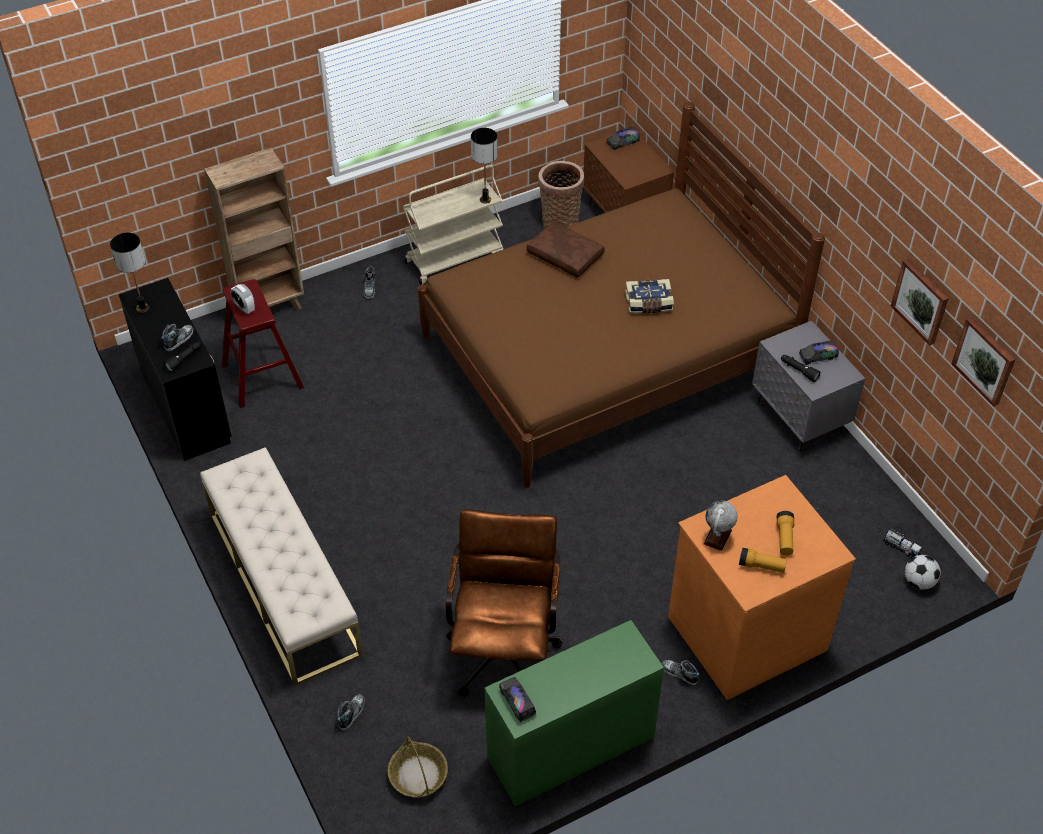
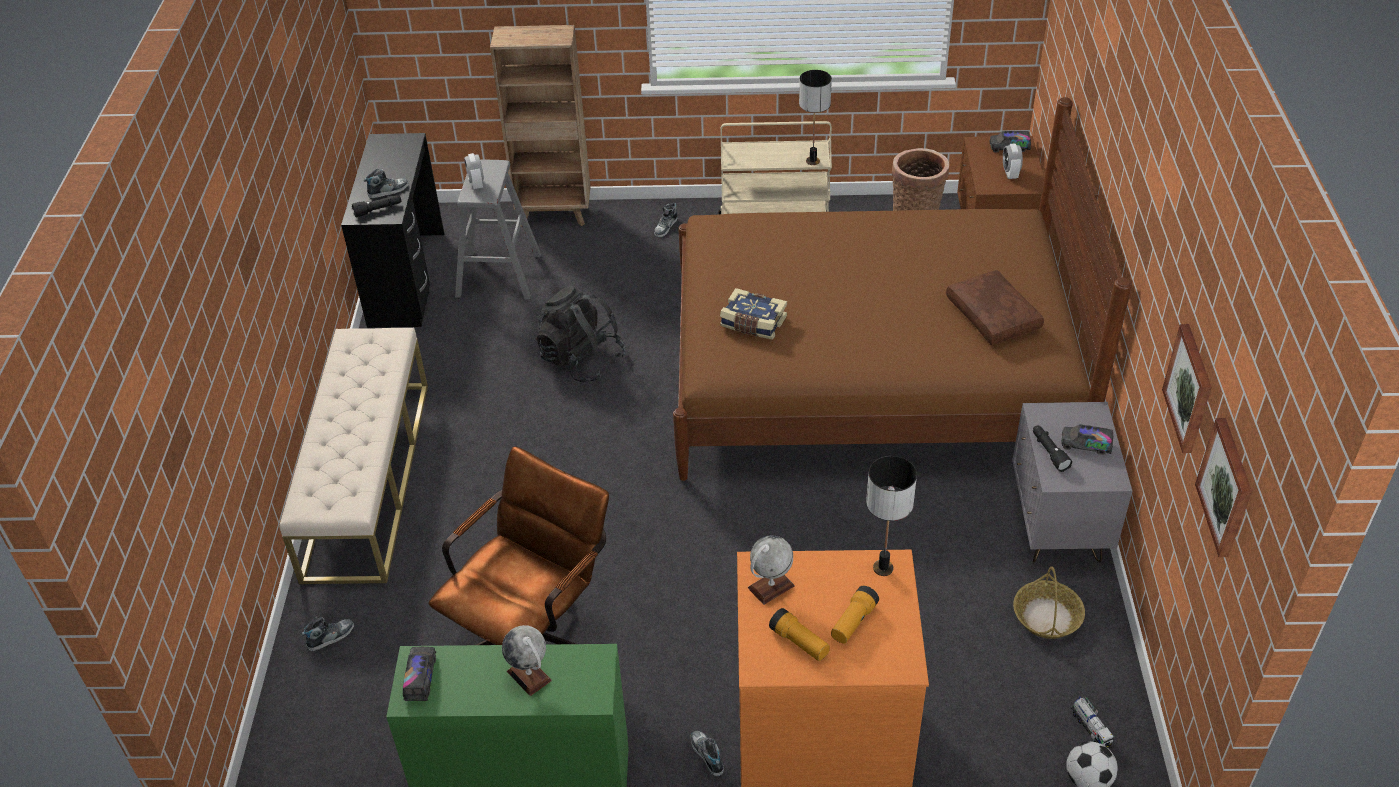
camera: 30 degrees right, 5 degrees down
table lamp [110,233,149,313] -> table lamp moved to [866,456,917,576]
red stool [222,279,304,408] -> grey stool [455,160,541,300]
basket [388,737,448,797] -> basket moved to [1013,567,1085,639]
brown pillow [526,221,605,278] -> brown pillow moved to [946,270,1044,345]
book [625,279,674,314] -> book moved to [720,288,787,340]
none -> globe [502,625,552,696]
none -> black backpack [536,286,626,382]
none -> alarm clock [1003,144,1023,179]

